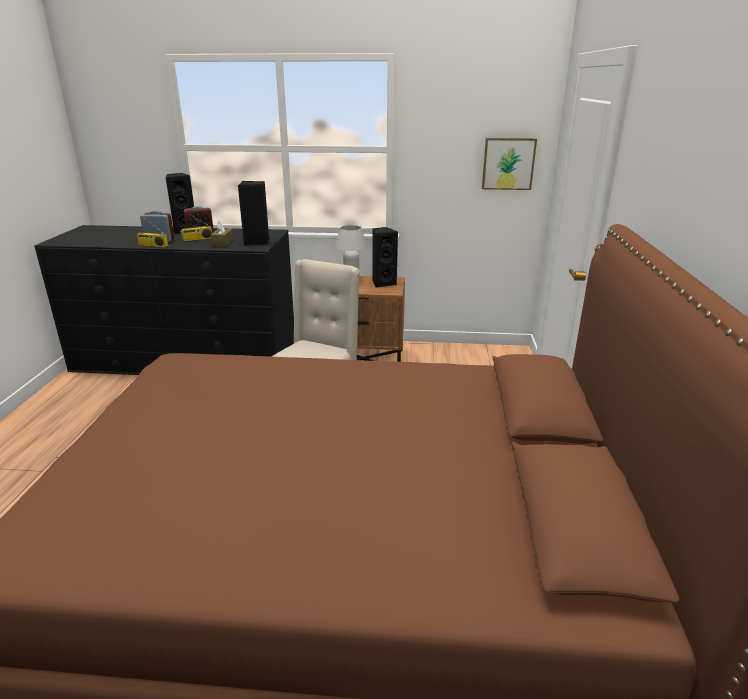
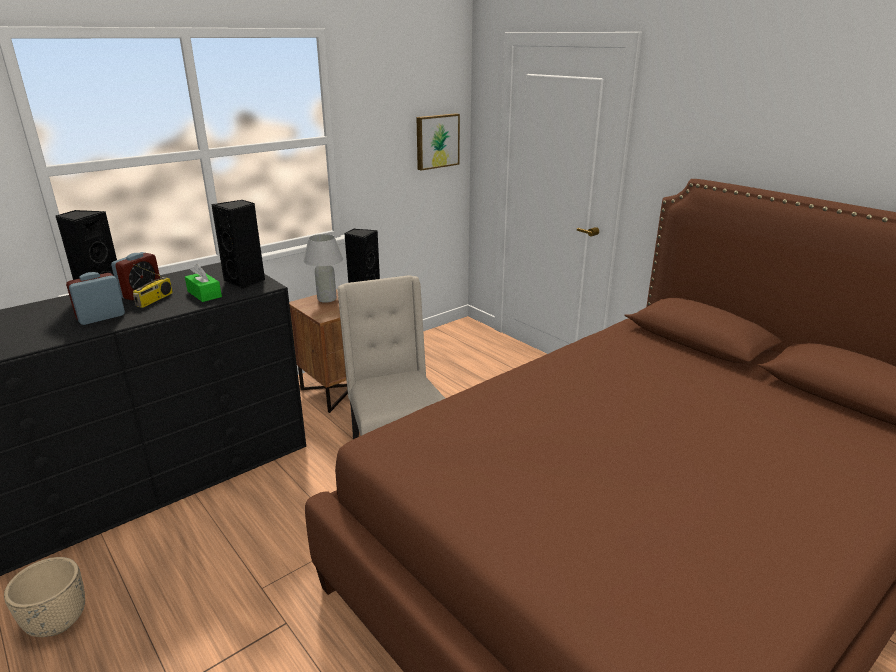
camera: 45 degrees left, 0 degrees up
radio [137,217,168,247] -> none
brown tissue box [210,220,234,247] -> green tissue box [185,264,222,302]
none -> beige planter [4,557,85,637]

